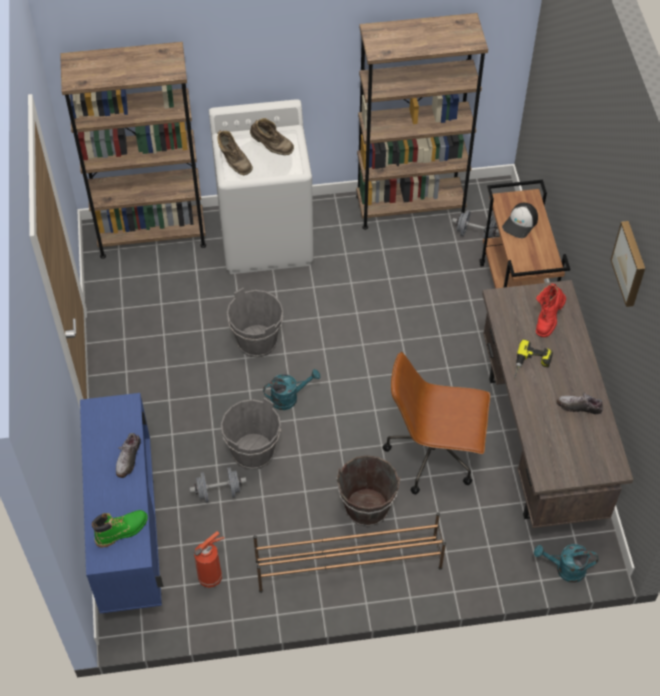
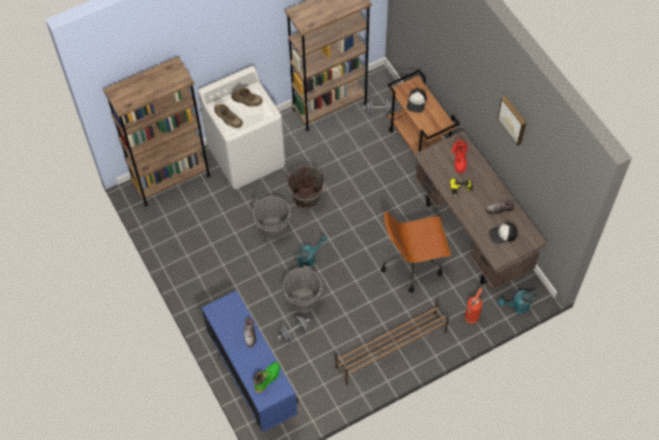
camera: 20 degrees left, 5 degrees up
fire extinguisher [194,531,225,588] -> fire extinguisher moved to [464,288,482,324]
brown bucket [337,455,400,527] -> brown bucket moved to [287,166,325,210]
none -> cap [489,222,518,244]

